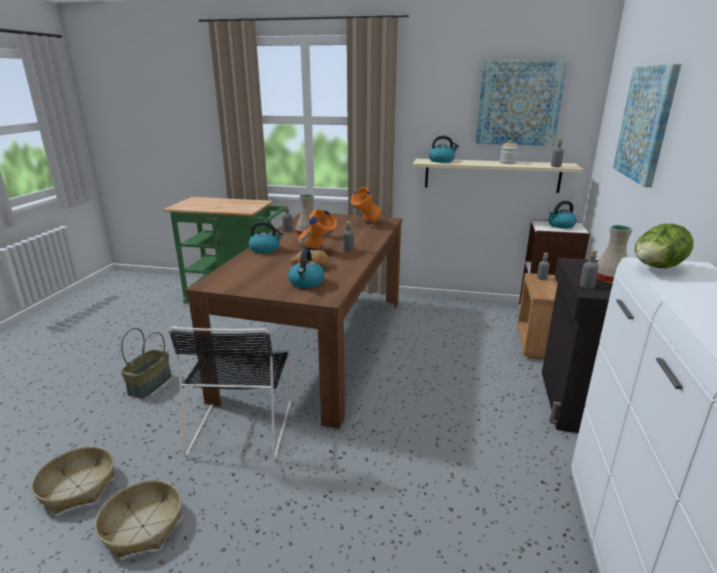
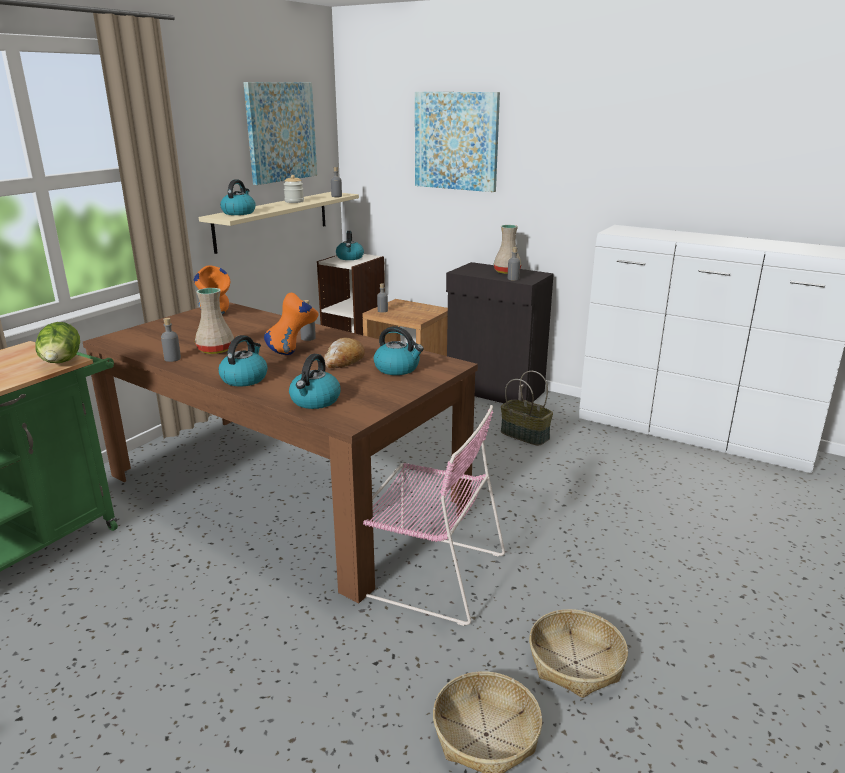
camera: 70 degrees left, 0 degrees up
basket [121,328,172,398] -> basket moved to [501,371,553,446]
black chair [169,326,291,460] -> pink chair [363,405,505,626]
lettuce [635,224,694,268] -> lettuce moved to [35,322,80,363]
none -> kettle [289,354,341,409]

